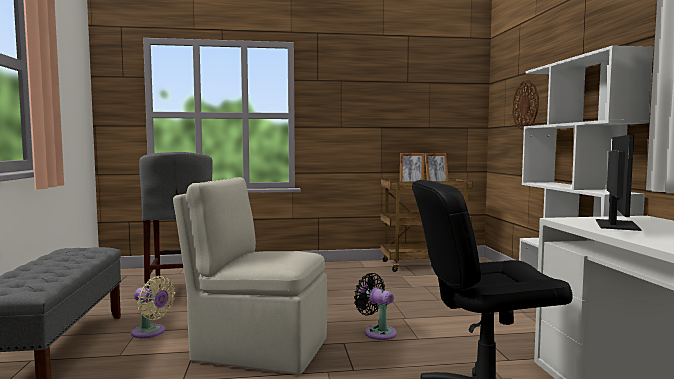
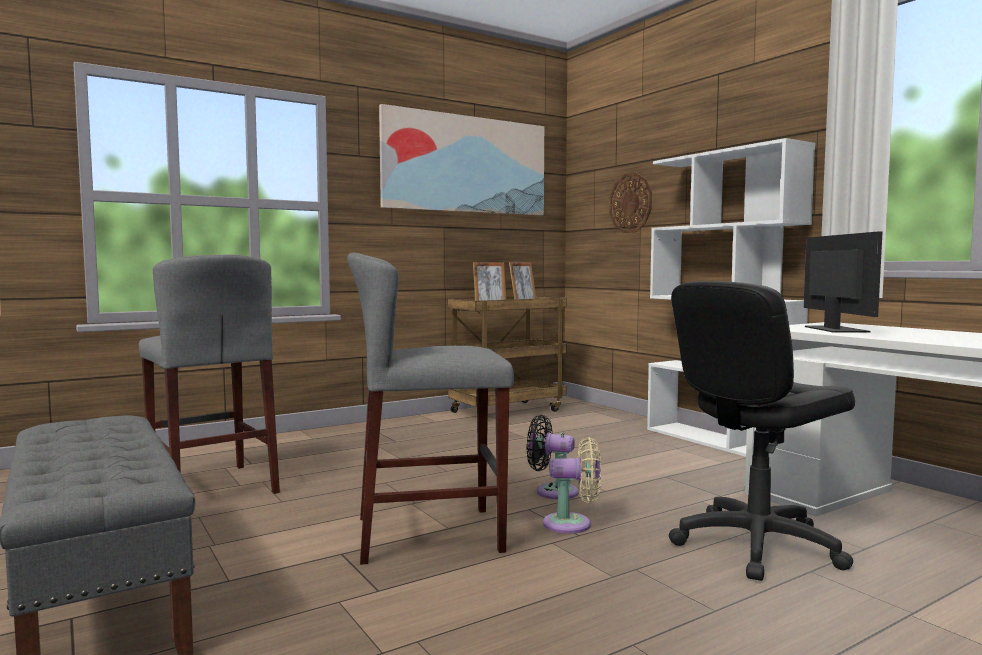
camera: 25 degrees left, 0 degrees up
beige fan [131,276,175,338] -> beige fan moved to [543,437,601,534]
beige chair [173,177,327,375] -> grey stool [347,253,514,565]
none -> picture [379,104,544,215]

